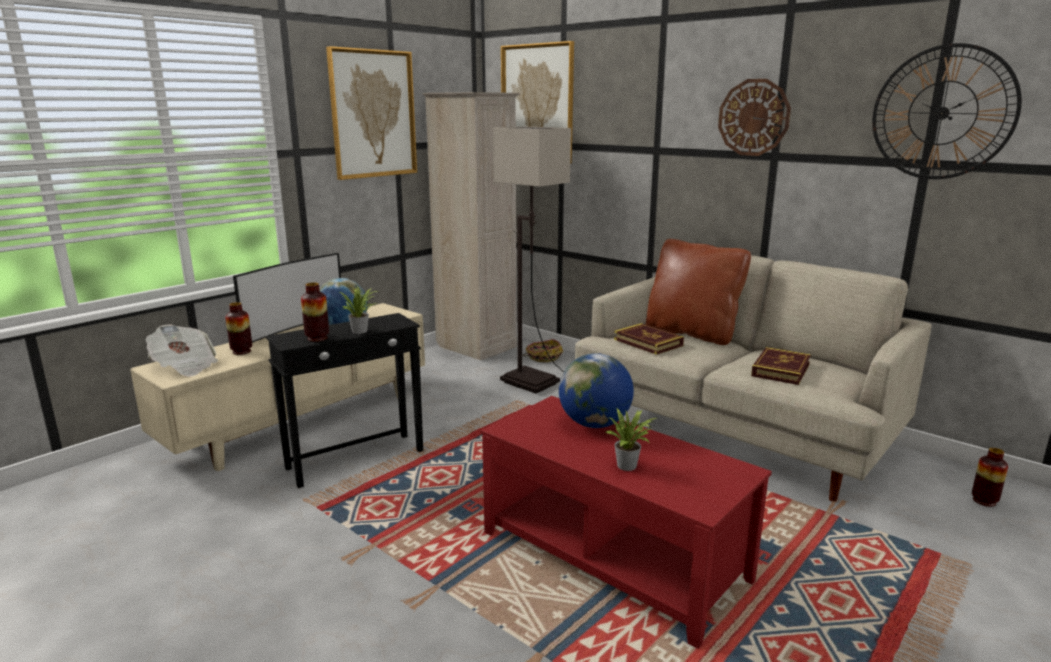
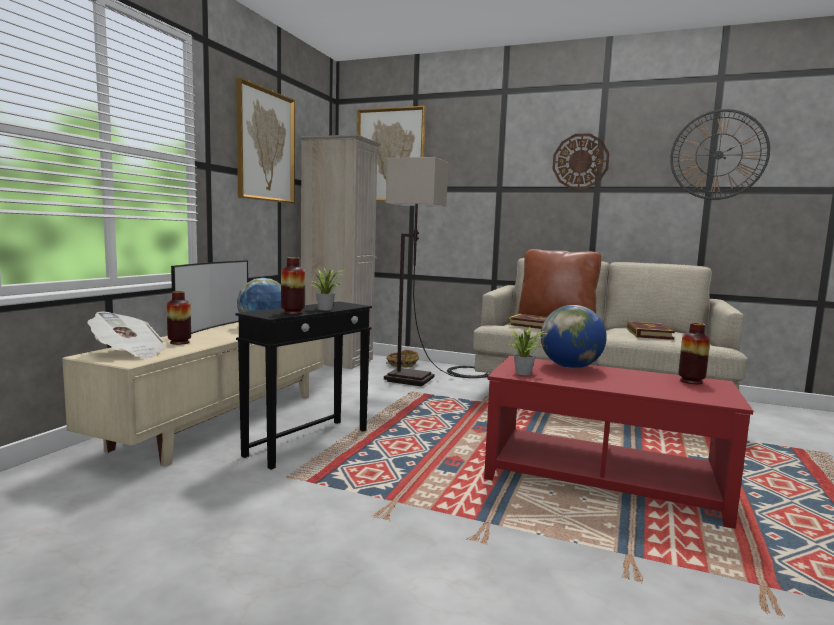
camera: 20 degrees left, 10 degrees down
potted plant [604,408,656,471] -> potted plant moved to [507,326,544,375]
vase [972,448,1008,507] -> vase moved to [678,323,710,384]

